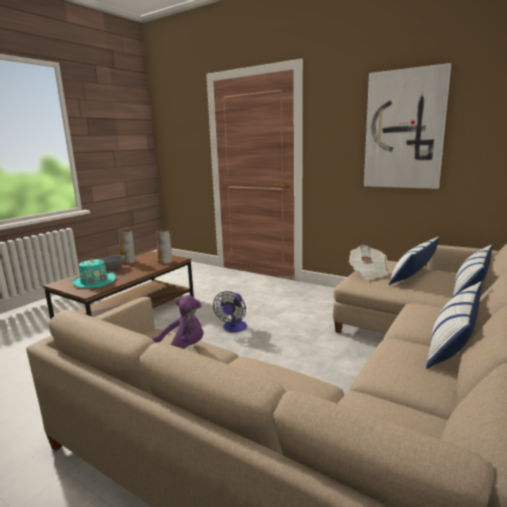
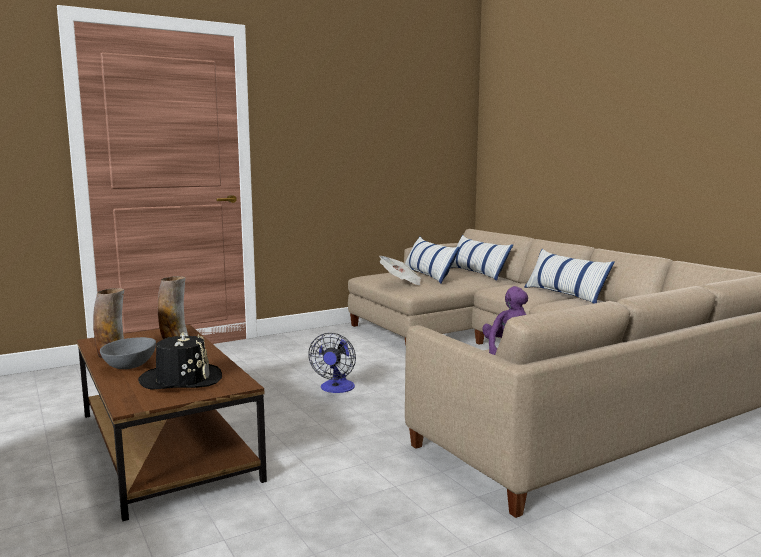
camera: 65 degrees left, 5 degrees down
turquoise hat [72,258,116,288] -> black hat [138,333,222,390]
fan [213,291,247,332] -> fan turned 60 degrees clockwise [308,333,356,393]
picture [364,63,451,189] -> none

